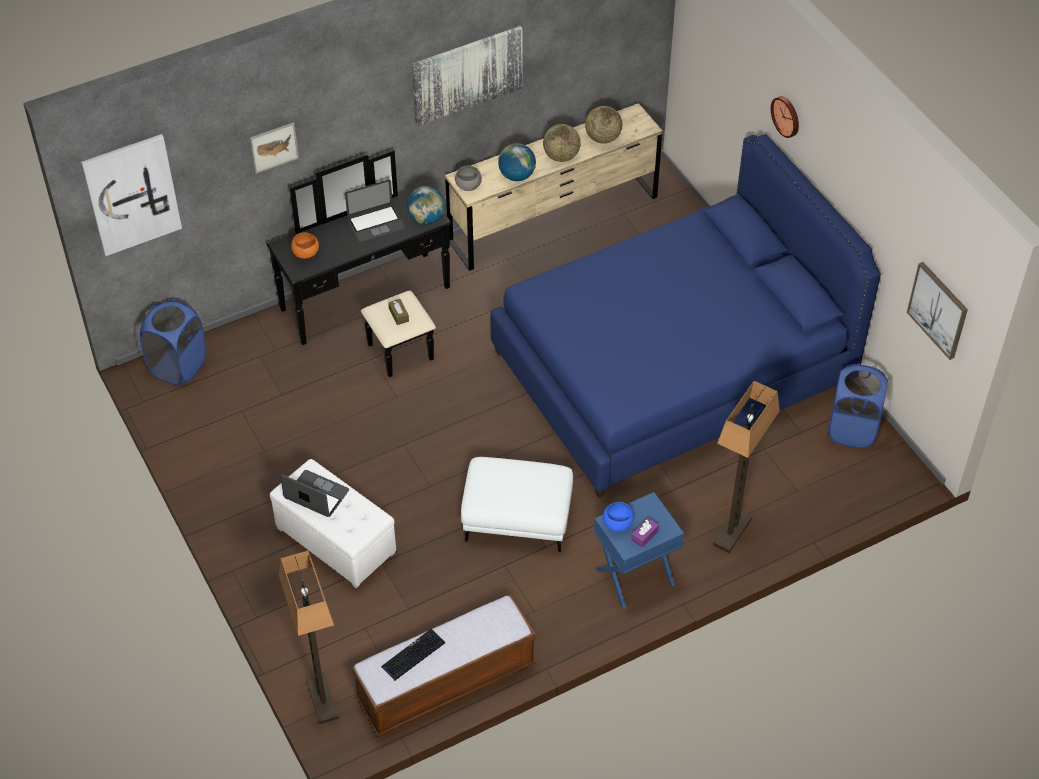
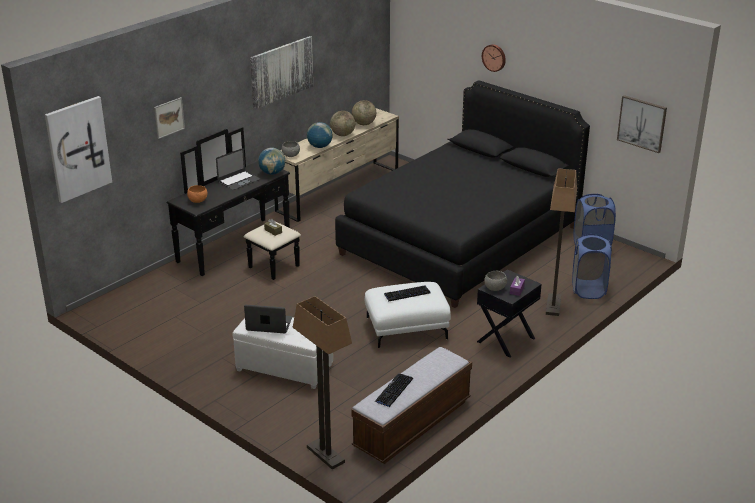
camera: 20 degrees left, 20 degrees down
blue laundry basket [140,300,206,386] -> blue laundry basket moved to [572,234,612,299]
blue bed [490,134,881,498] -> black bed [335,80,590,308]
blue nightstand [594,492,684,609] -> black nightstand [477,269,542,358]
blue bowl [603,502,634,532] -> grey bowl [484,271,507,291]
none -> keyboard [384,285,430,302]

